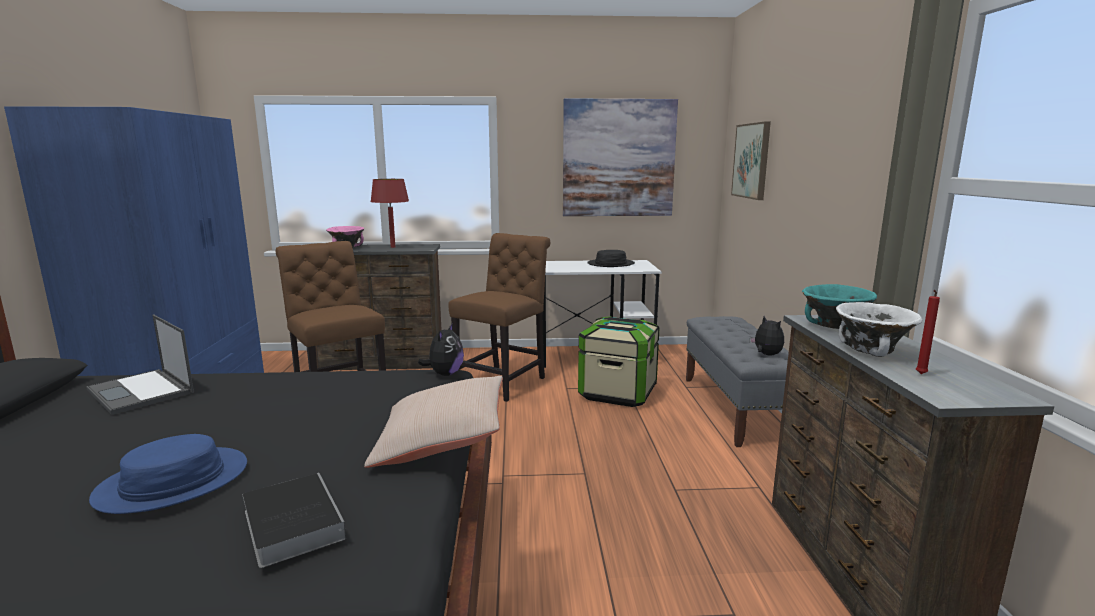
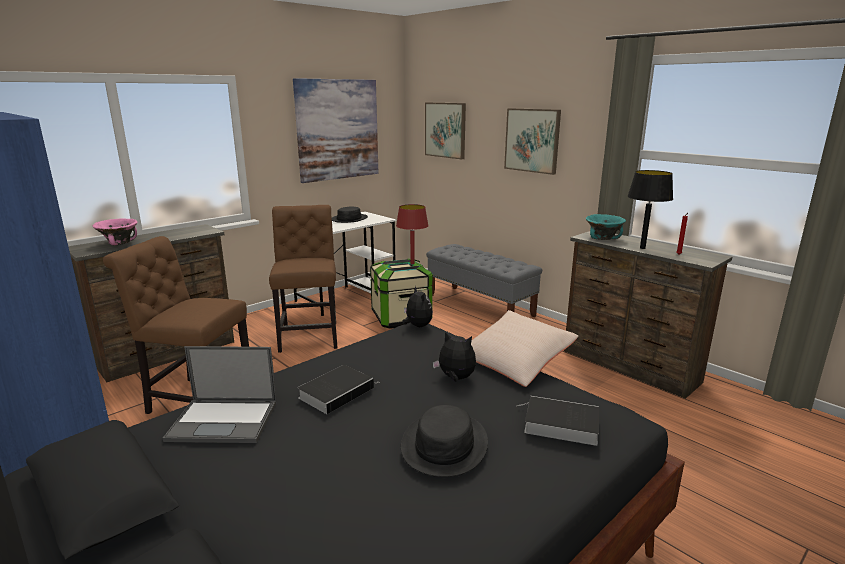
camera: 40 degrees left, 5 degrees up
blue hat [89,434,247,514] -> black hat [401,405,488,477]
red table lamp [371,179,409,248] -> red table lamp moved to [396,204,429,264]
plush toy [750,316,784,356] -> plush toy moved to [432,331,476,382]
white bowl [836,302,922,357] -> black table lamp [627,170,673,249]
none -> book [298,365,380,414]
none -> picture [504,108,561,175]

